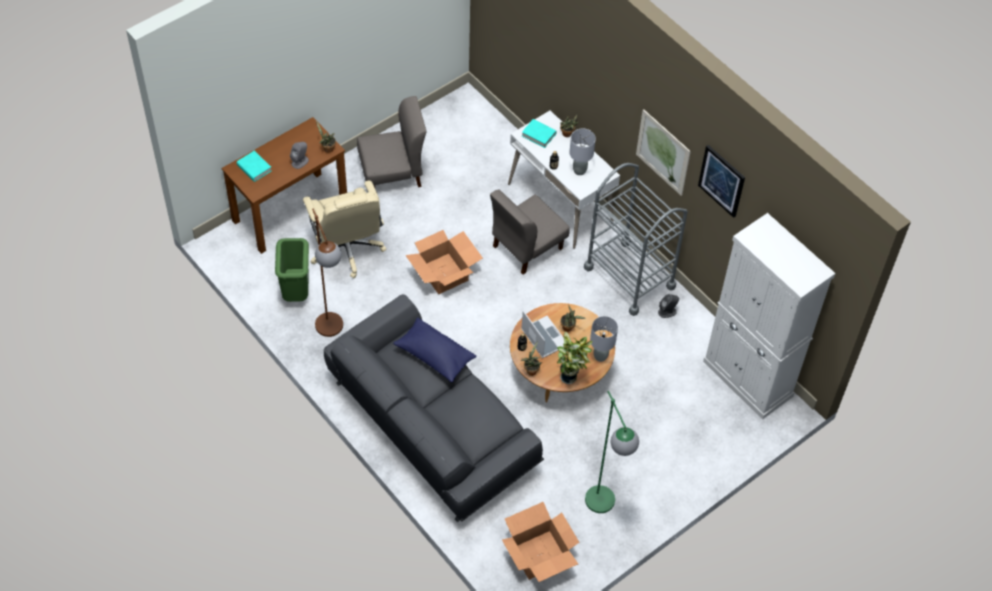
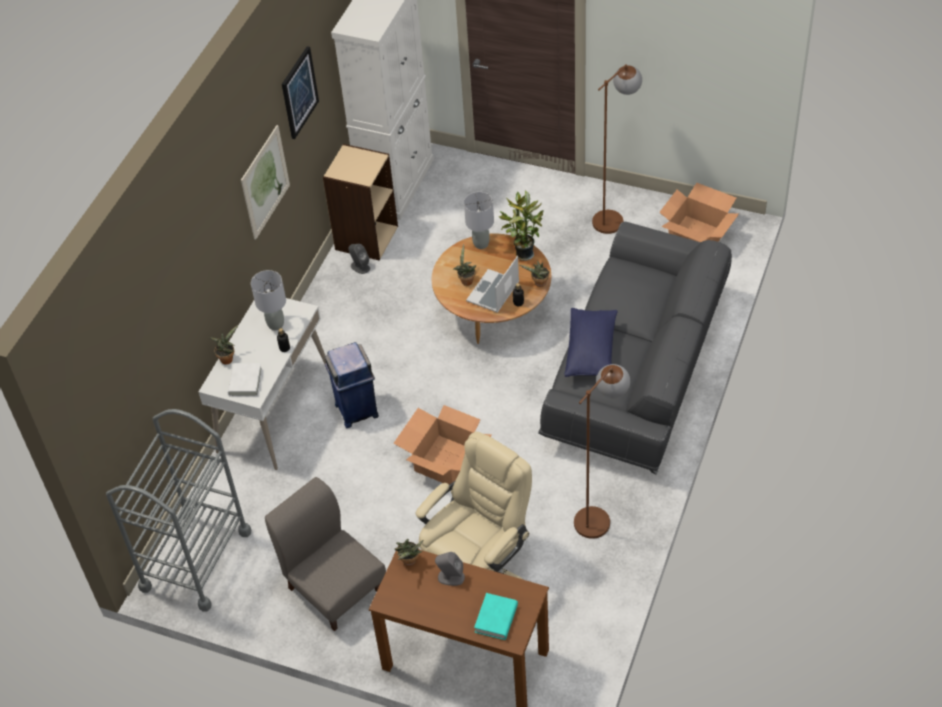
camera: 115 degrees left, 5 degrees down
green trash can [275,238,309,302] -> none
grey chair [490,189,570,275] -> blue trash can [325,342,379,428]
turquoise book [522,119,557,148] -> white book [228,363,262,397]
grey cart [584,163,688,316] -> grey cart moved to [106,409,251,611]
green floor lamp [585,391,639,513] -> brown floor lamp [592,64,642,234]
none -> beige bookcase [323,144,398,261]

